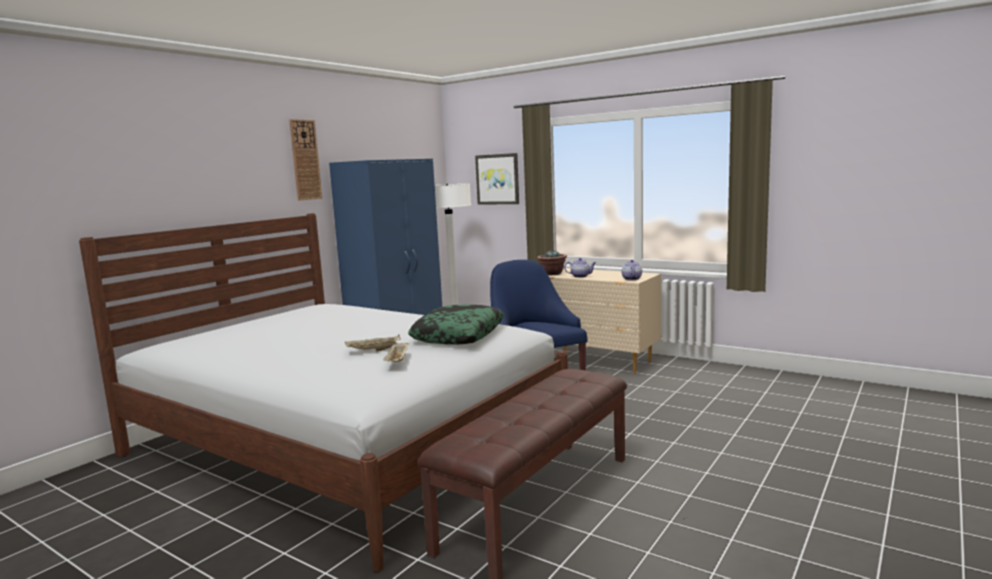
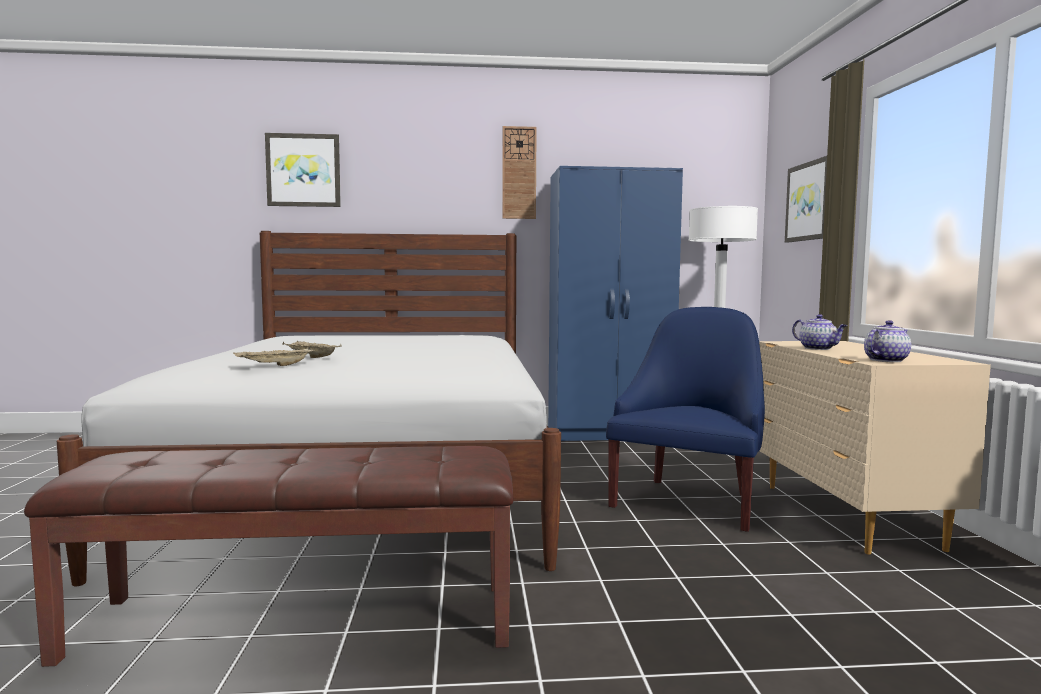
camera: 50 degrees right, 5 degrees down
pillow [408,304,504,345] -> none
potted plant [537,250,567,275] -> none
none -> picture [265,133,341,207]

